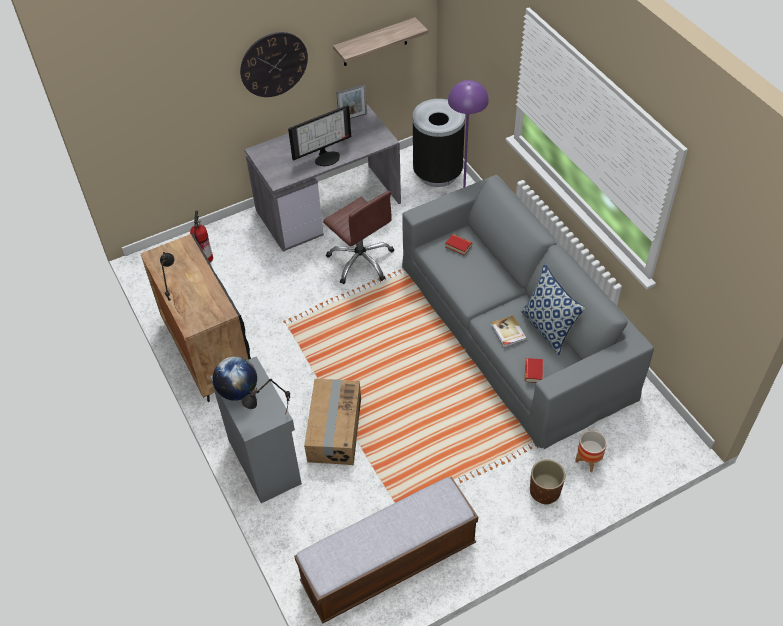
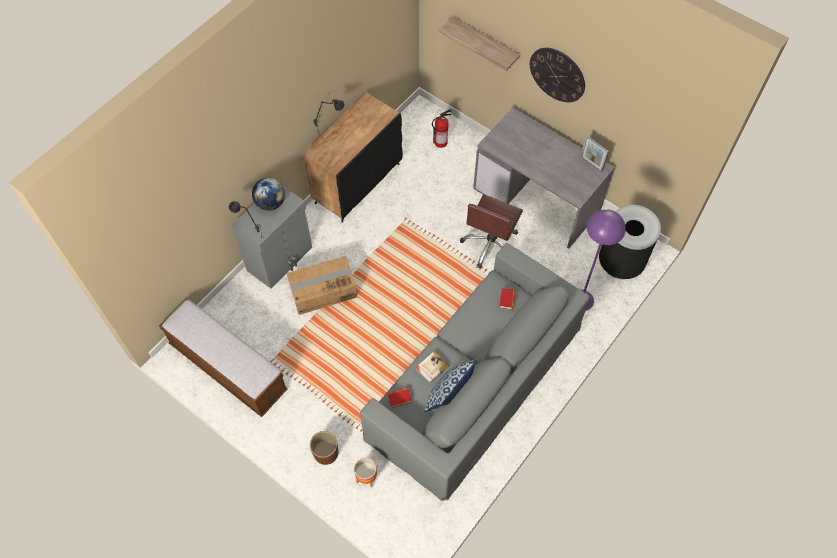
camera: 65 degrees right, 10 degrees up
monitor [288,105,351,166] -> none
shelf [333,17,428,66] -> shelf moved to [439,17,520,71]

